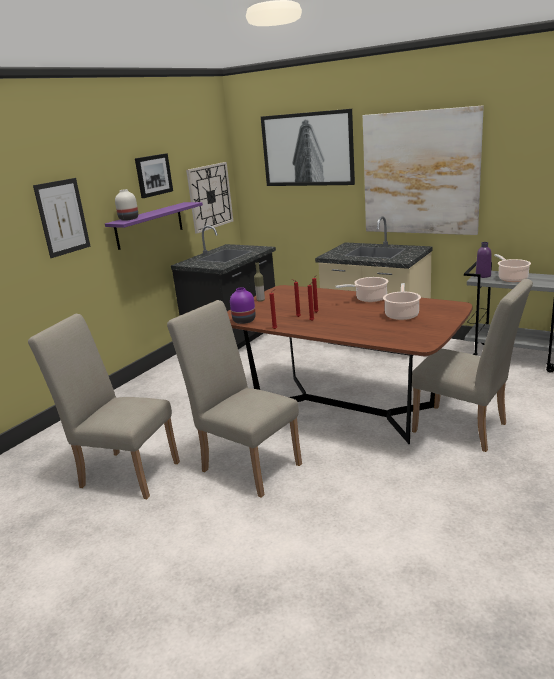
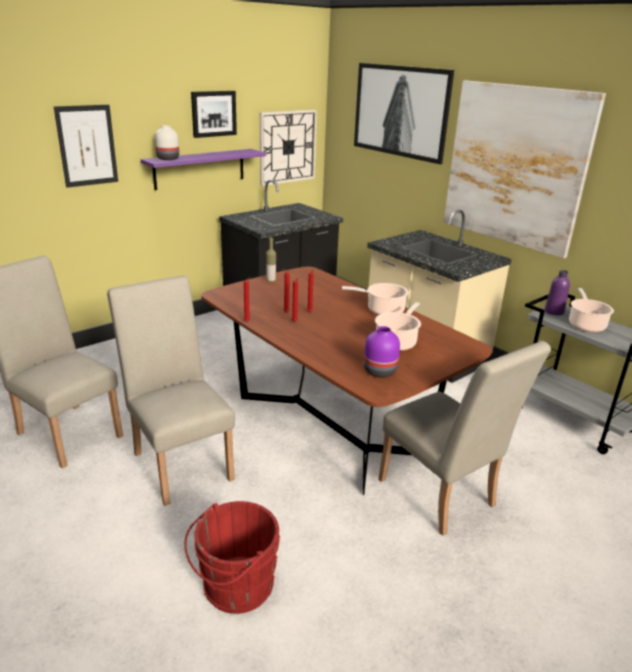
camera: 15 degrees right, 5 degrees up
purple vase [230,287,256,324] -> purple vase moved to [364,326,400,378]
none -> red bucket [184,501,280,614]

